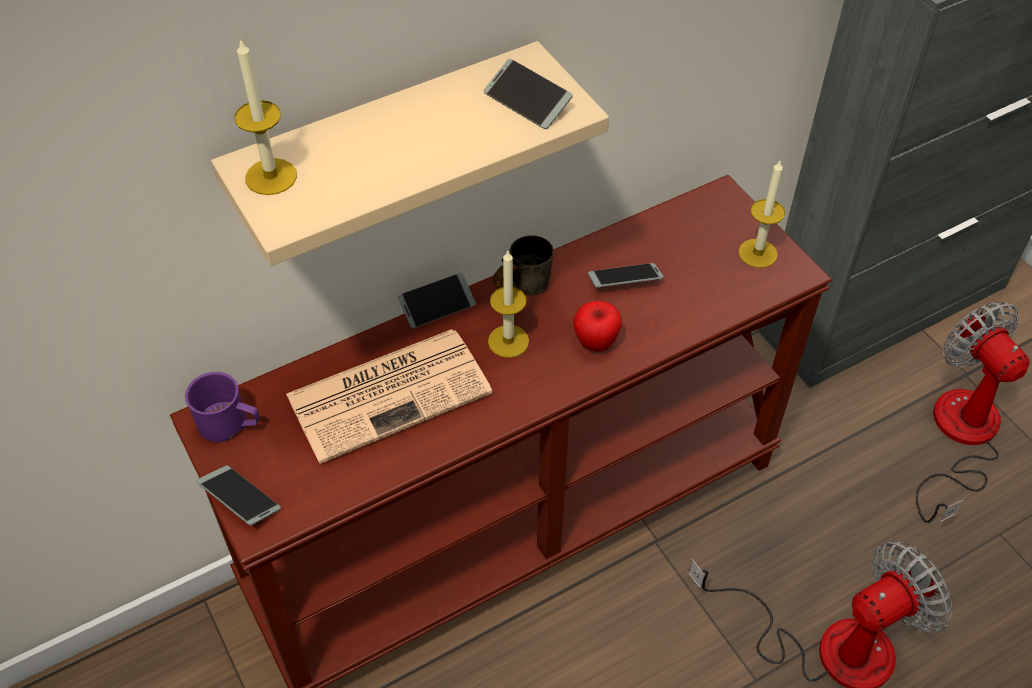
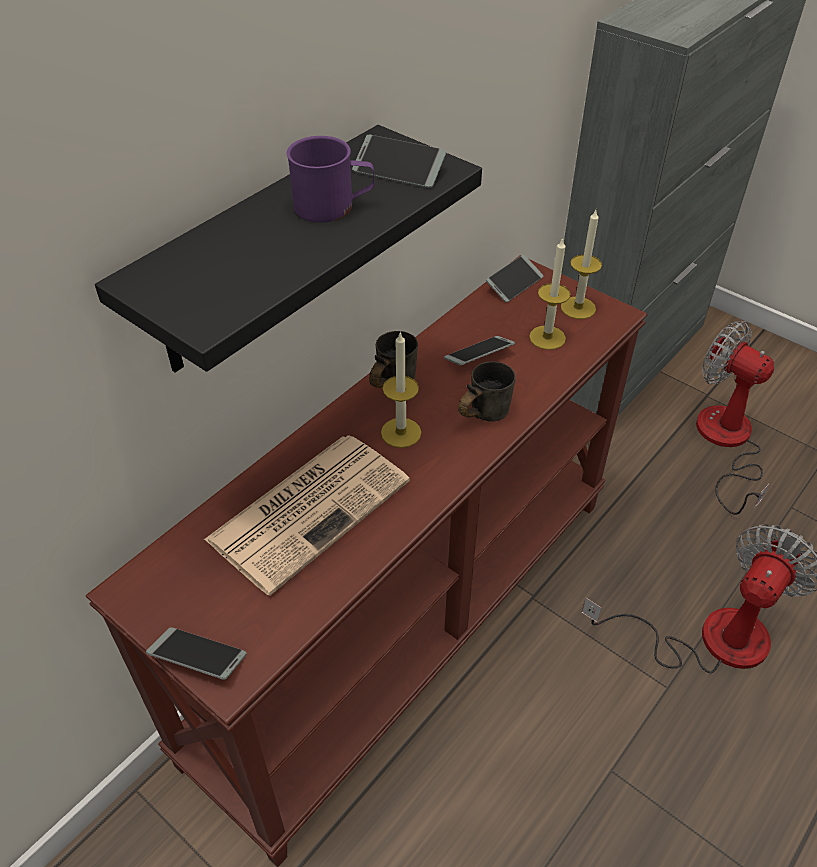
camera: 20 degrees left, 5 degrees down
purple mug [185,372,260,442] -> purple mug moved to [287,136,374,222]
beige shelf [211,41,609,266] -> black shelf [95,125,482,373]
candle [234,38,297,195] -> candle moved to [529,237,571,350]
phone [398,273,476,328] -> phone moved to [486,255,543,303]
apple [573,301,622,352] -> grey mug [458,361,516,422]

